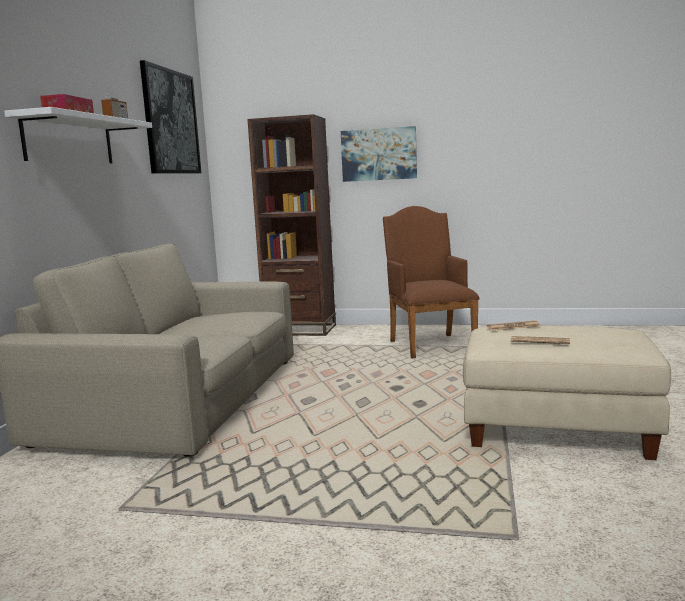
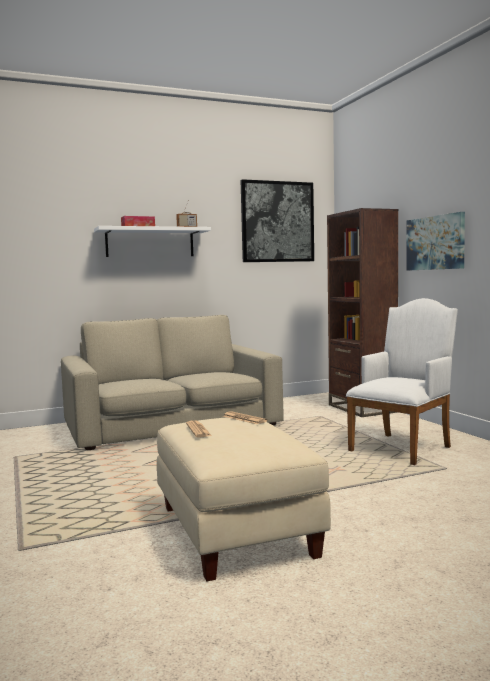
camera: 55 degrees right, 5 degrees down
brown armchair [383,206,480,359] -> white armchair [346,298,458,465]

